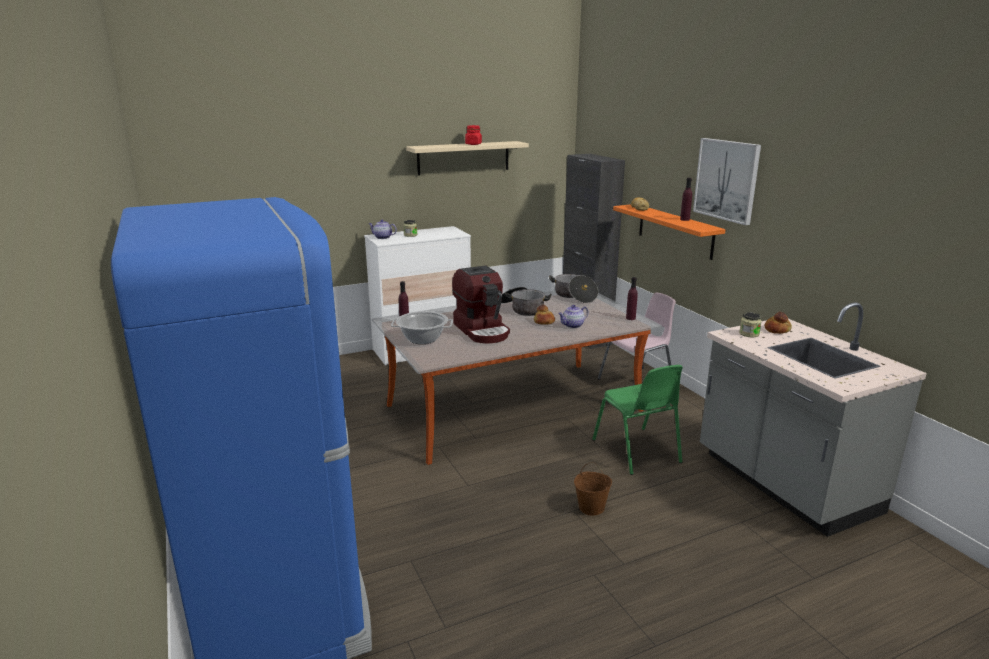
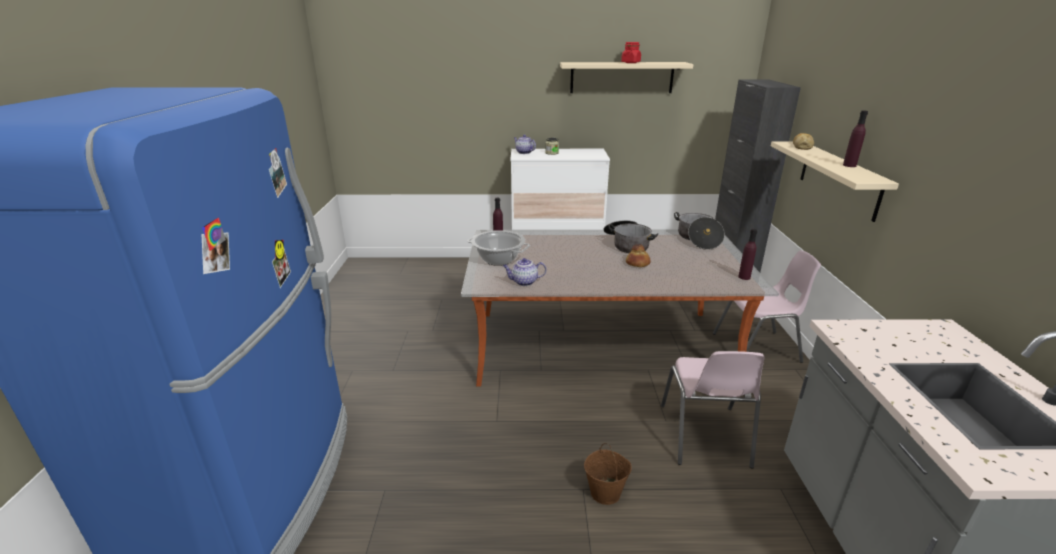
camera: 25 degrees right, 5 degrees up
coffee machine [452,266,510,343] -> none
teapot [558,305,589,328] -> teapot moved to [503,258,547,286]
green chair [592,365,683,475] -> pink chair [661,351,765,469]
orange shelf [613,204,726,260] -> beige shelf [771,141,899,222]
picture [693,138,761,225] -> none
jar [739,312,762,337] -> none
bread [764,312,792,334] -> none

